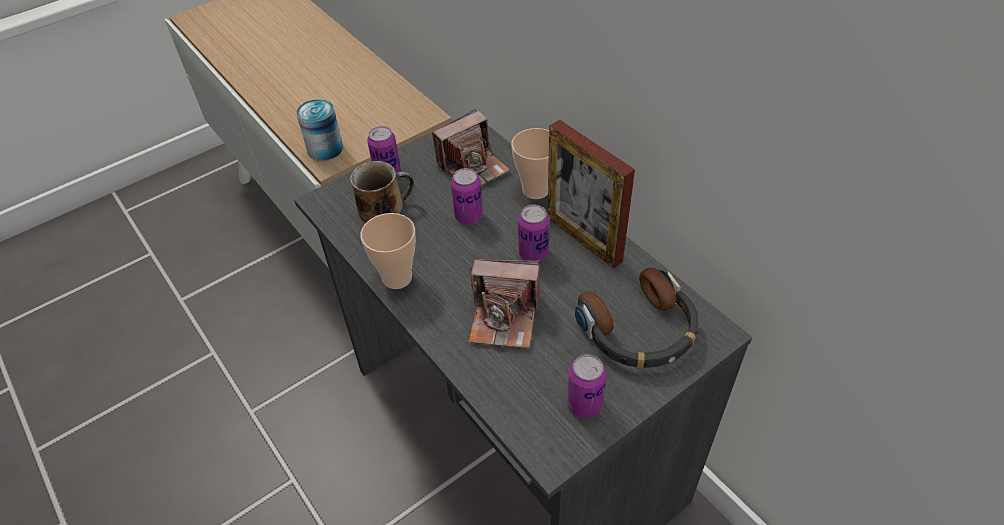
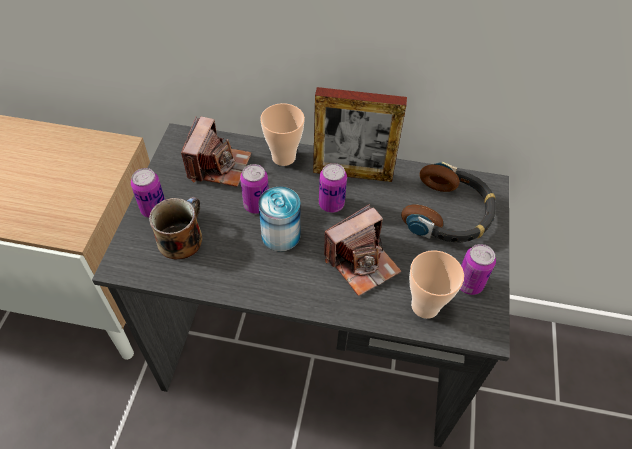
camera: 45 degrees left, 5 degrees up
can [296,99,343,161] -> can moved to [258,187,301,252]
cup [360,213,416,289] -> cup moved to [409,250,464,319]

